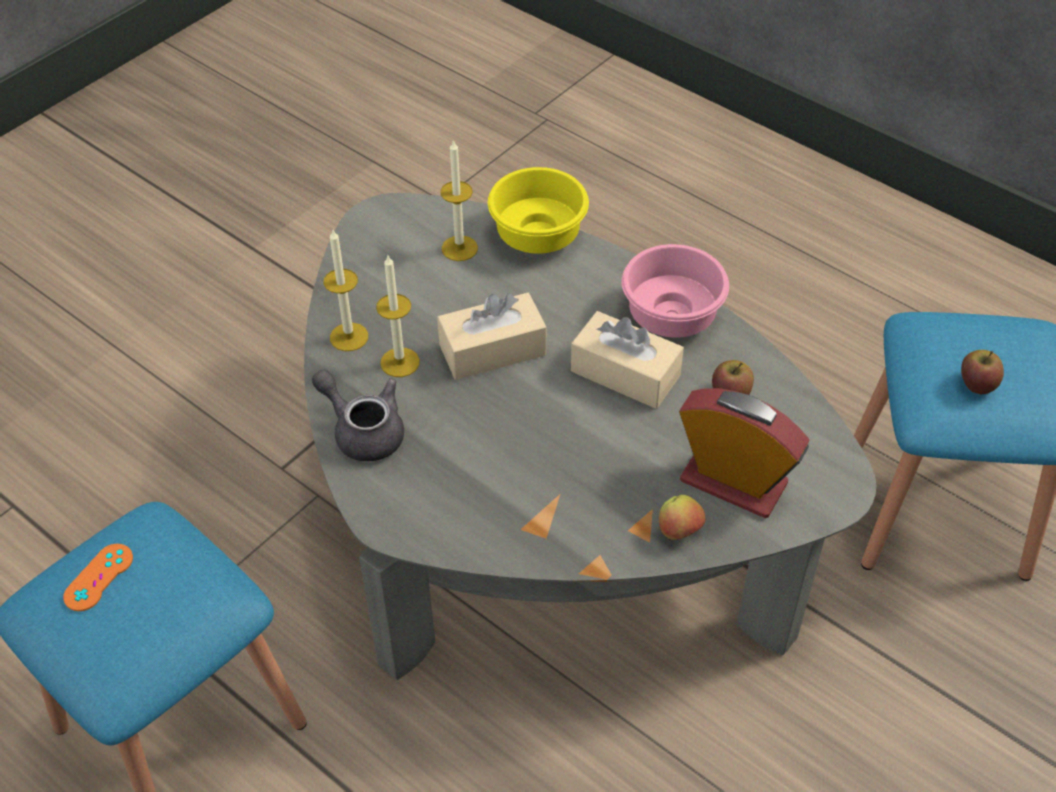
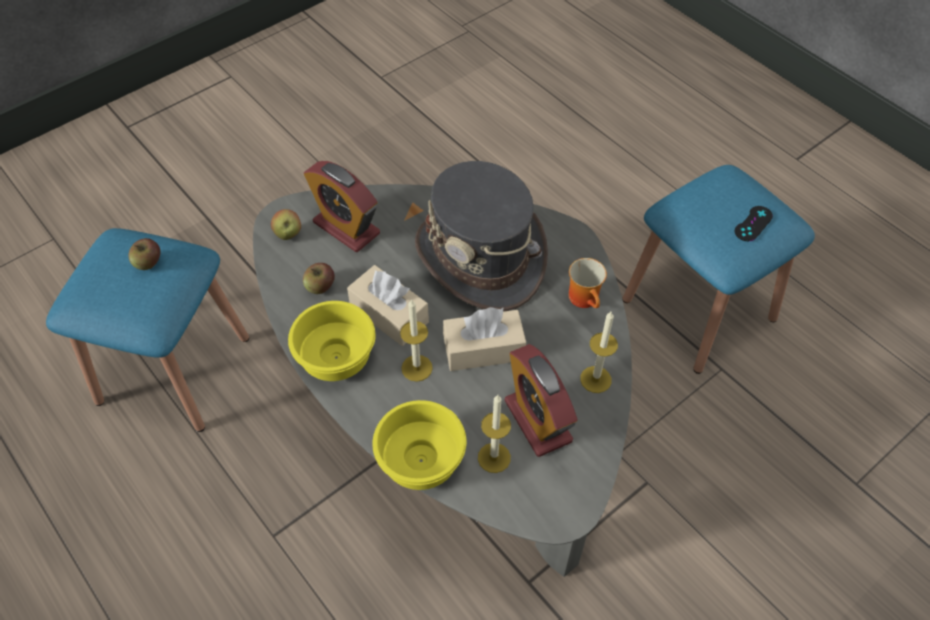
camera: 170 degrees left, 5 degrees up
orange game controller [63,544,133,611] -> black game controller [735,206,773,241]
grey teapot [312,370,404,461] -> mug [569,258,607,308]
candle [376,256,420,377] -> candle moved to [400,299,433,382]
pink bowl [621,244,729,338] -> yellow bowl [288,301,375,381]
apple [659,495,706,540] -> apple moved to [271,209,301,240]
none -> grey hat [415,161,548,311]
none -> alarm clock [505,344,578,457]

